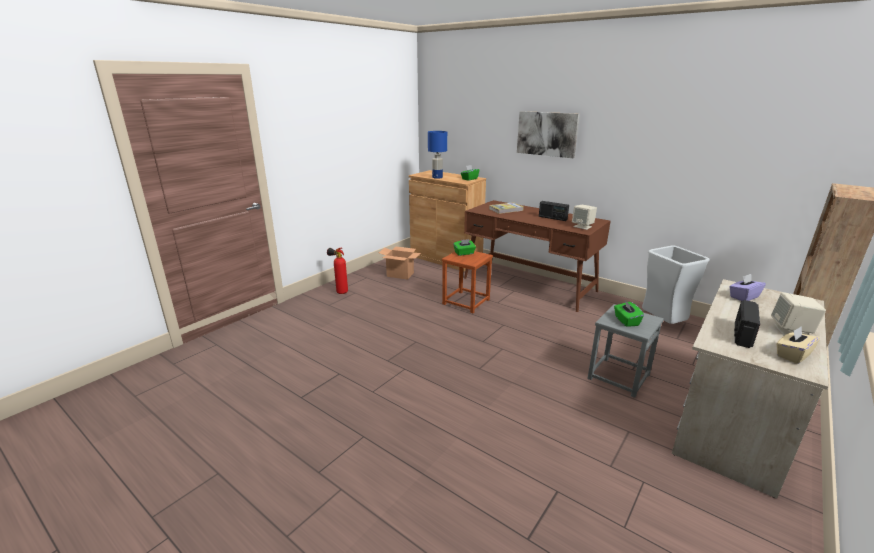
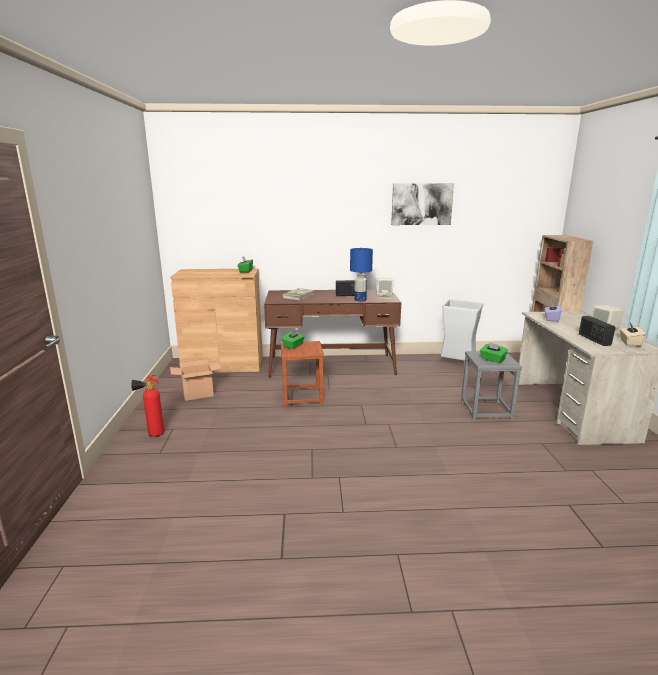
camera: 40 degrees left, 5 degrees down
blue table lamp [428,131,447,179] -> blue table lamp moved to [350,248,373,302]
picture [517,111,580,158] -> picture moved to [391,183,454,225]

